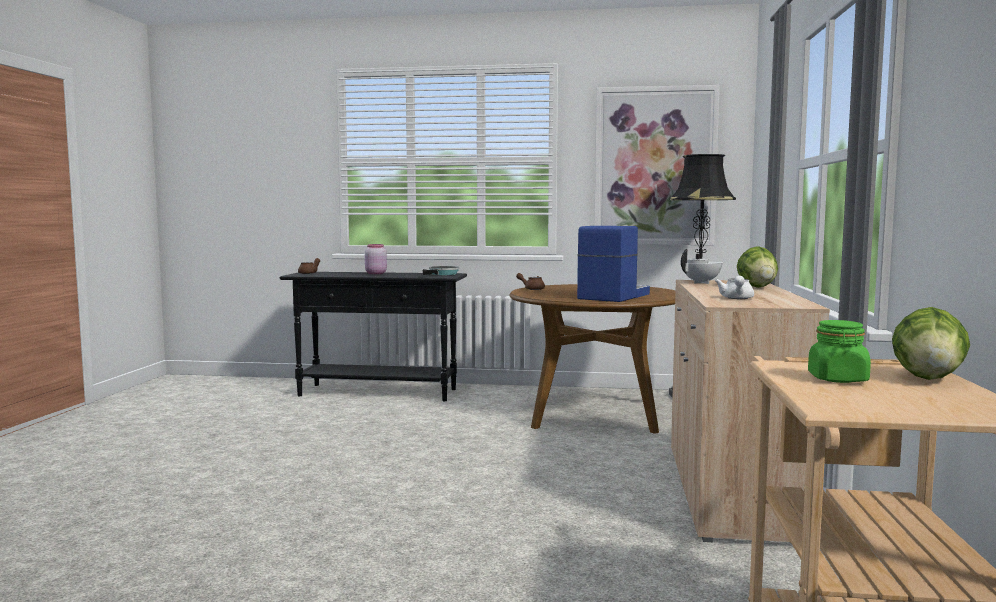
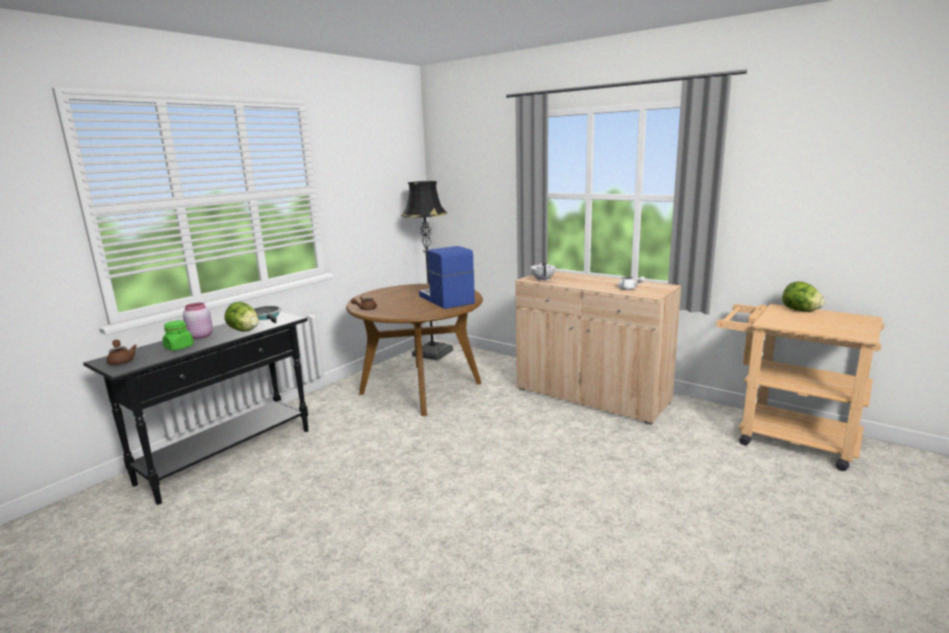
camera: 60 degrees left, 10 degrees up
picture [594,85,720,245] -> none
lettuce [737,246,778,288] -> lettuce moved to [225,302,259,332]
green jar [808,320,871,383] -> green jar moved to [163,320,194,350]

